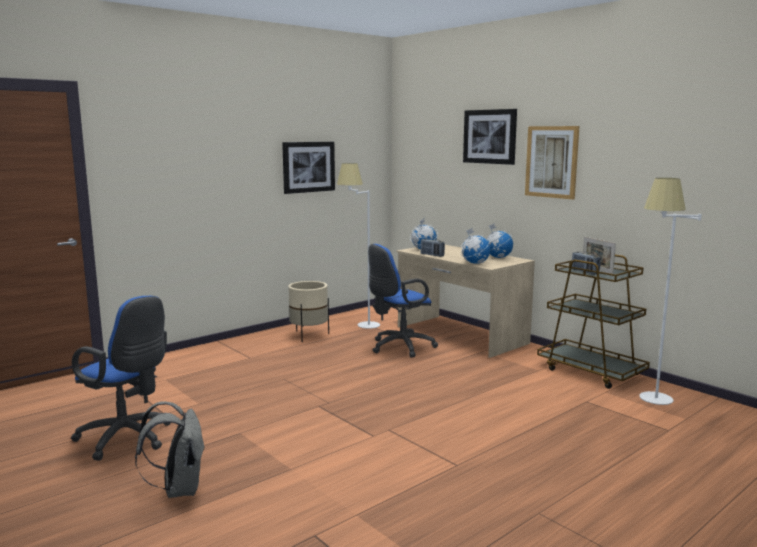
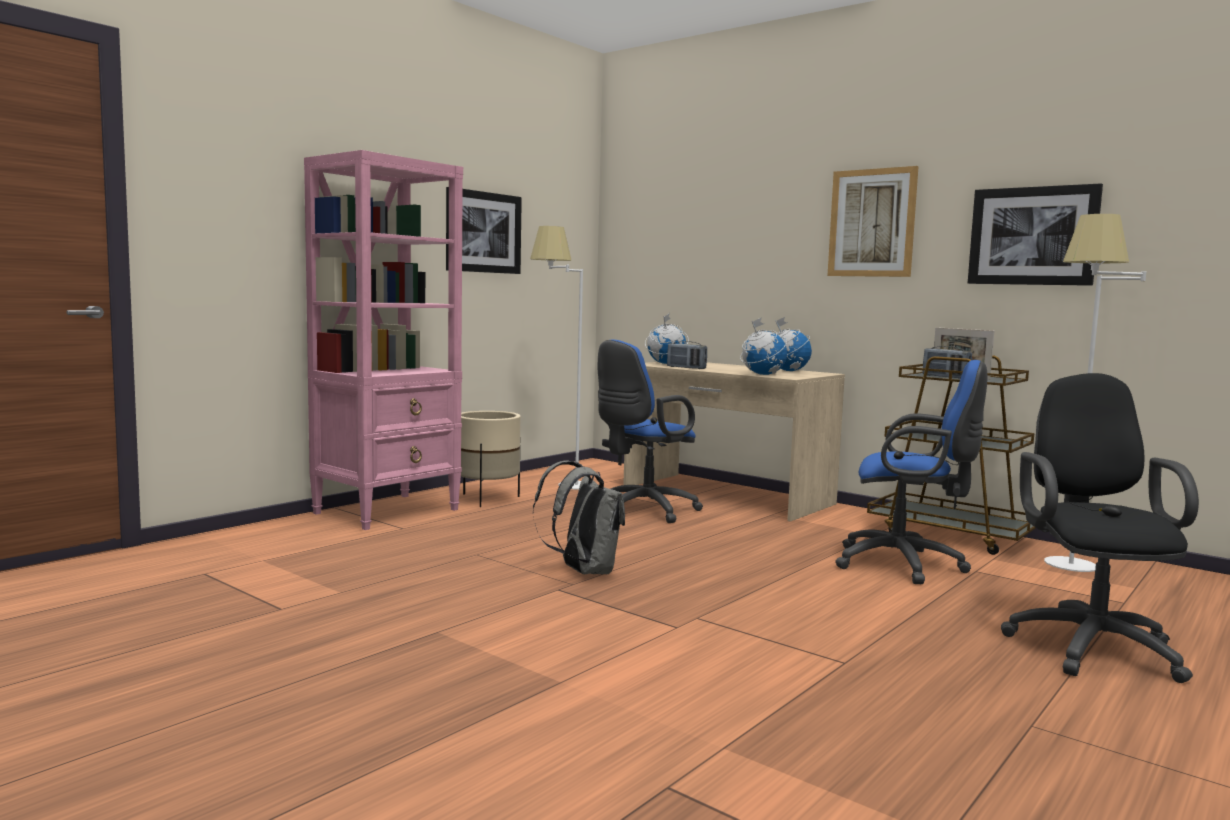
camera: 10 degrees left, 5 degrees down
blue office chair [71,296,171,460] -> blue office chair moved to [835,360,988,584]
grey backpack [135,401,204,498] -> grey backpack moved to [533,460,625,574]
picture [463,109,517,165] -> picture moved to [968,183,1103,286]
none -> pink bookcase [304,150,463,530]
none -> black office chair [1001,373,1199,683]

